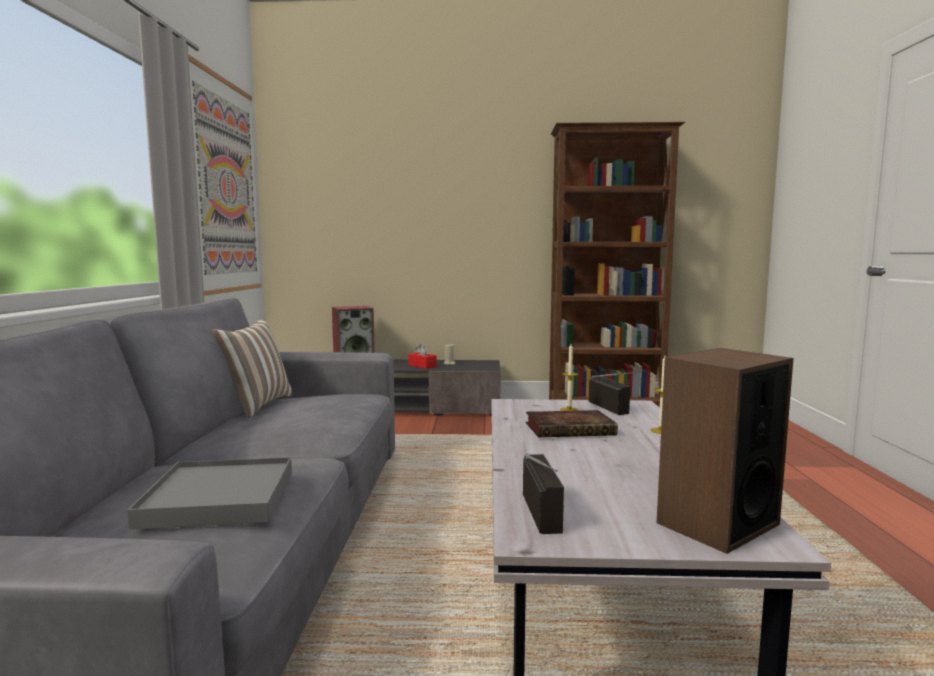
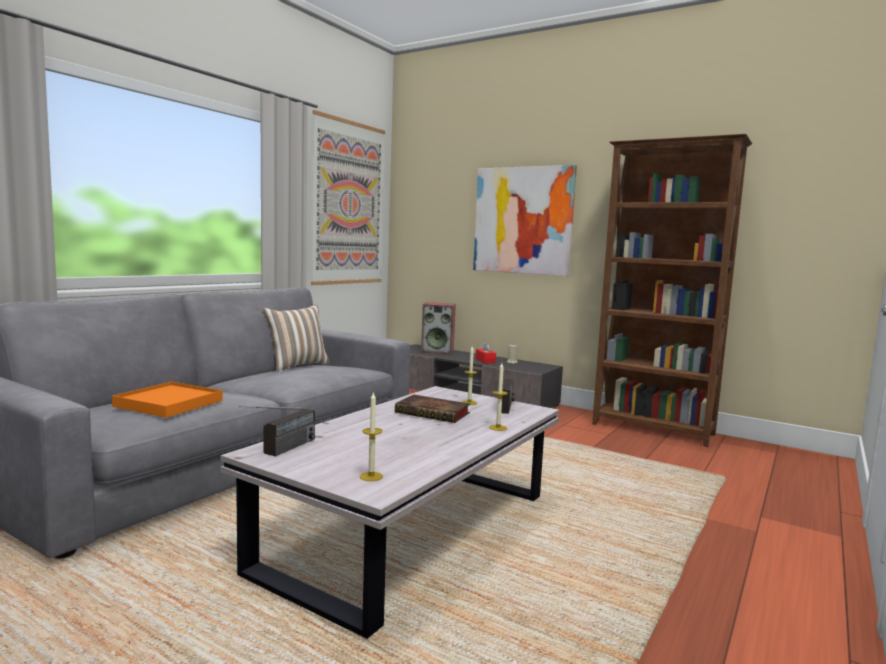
camera: 30 degrees right, 0 degrees up
grey tray [127,457,292,530] -> orange tray [112,382,223,418]
speaker [657,348,793,554] -> candle [360,392,383,481]
none -> picture [473,165,577,276]

